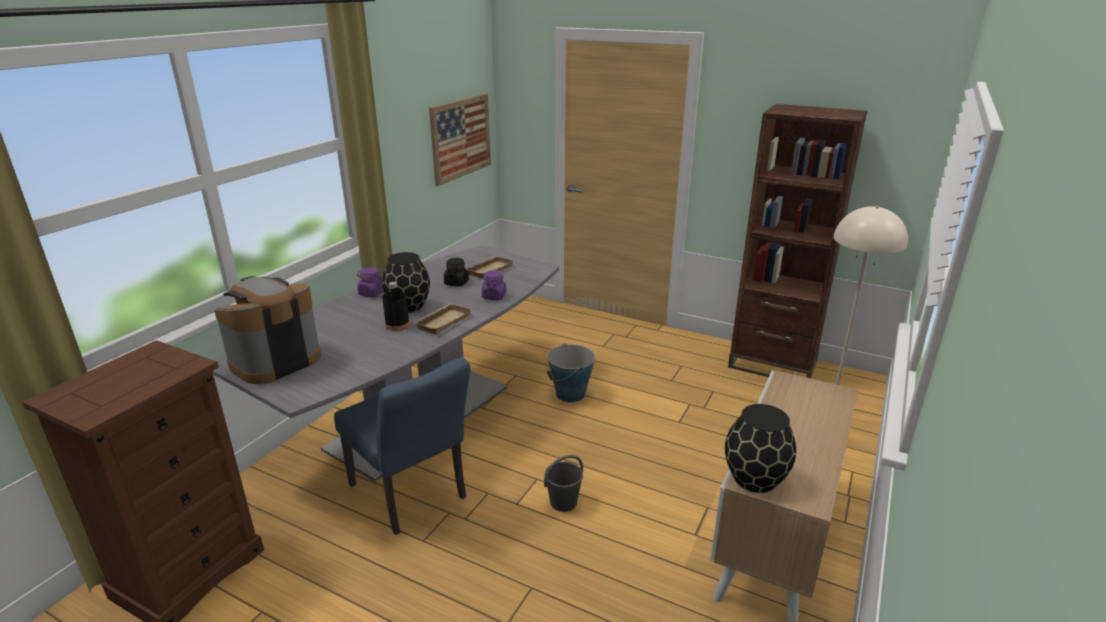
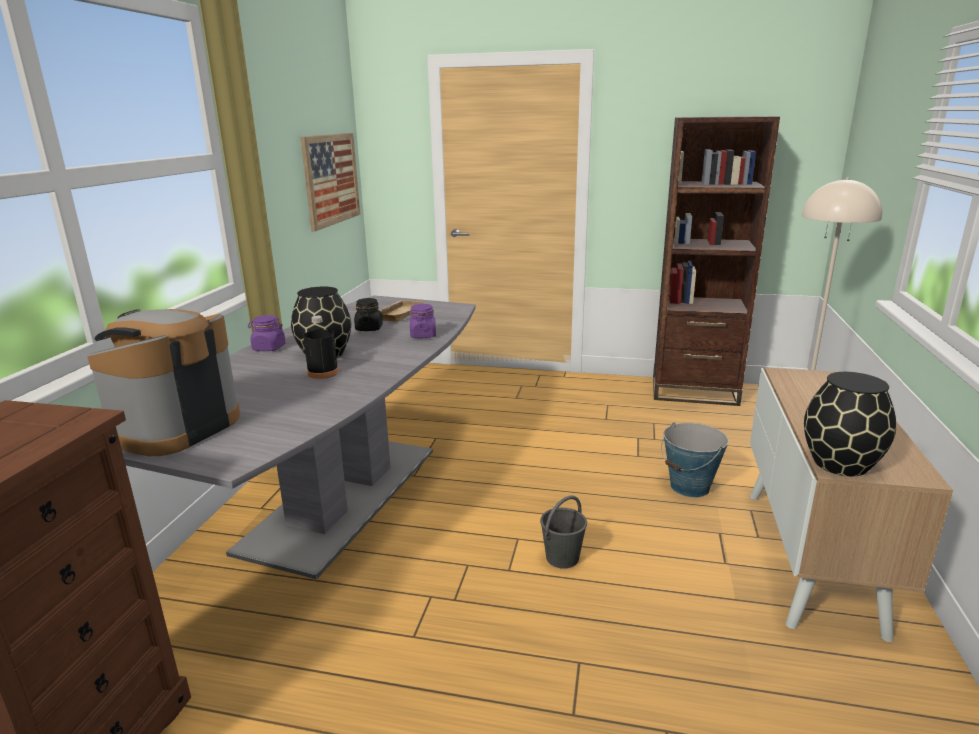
camera: 15 degrees left, 5 degrees down
blue chair [334,357,470,535] -> none
beige tray [413,303,472,334] -> none
bucket [547,343,595,402] -> bucket moved to [661,422,729,497]

